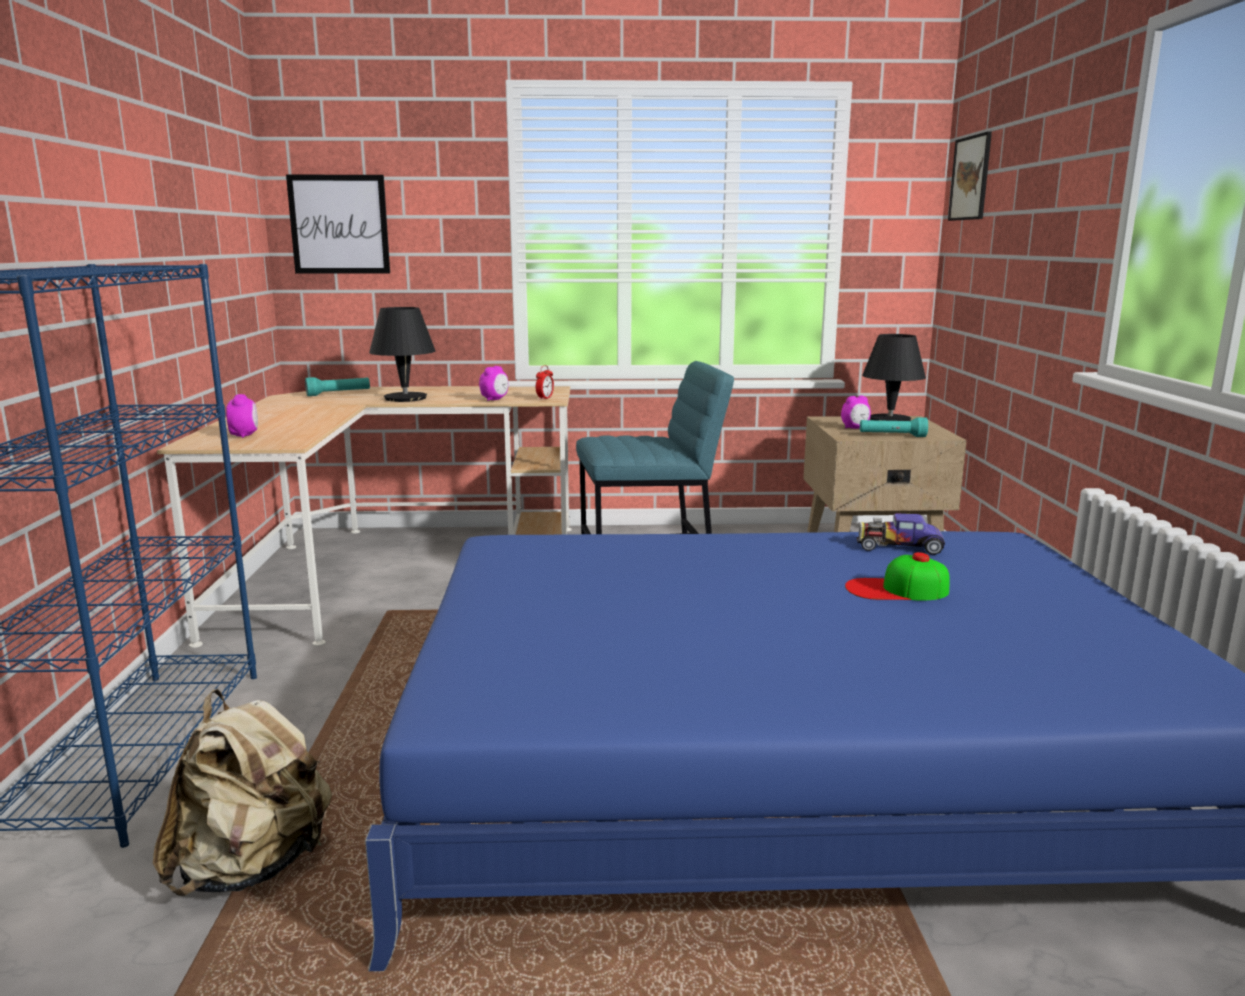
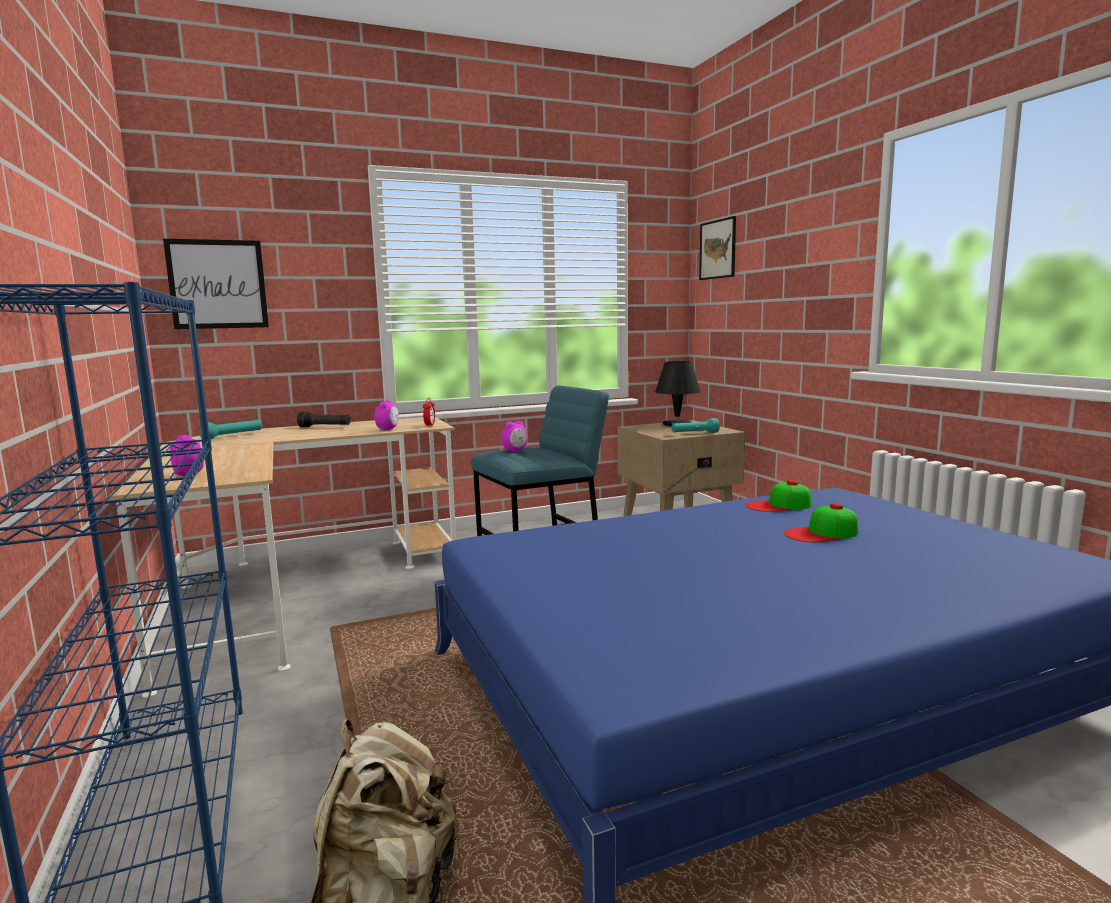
camera: 20 degrees left, 5 degrees down
black table lamp [369,307,435,402] -> none
alarm clock [841,395,871,429] -> alarm clock moved to [501,421,528,452]
toy car [857,514,945,555] -> cap [746,480,812,512]
none -> black flashlight [297,411,351,427]

